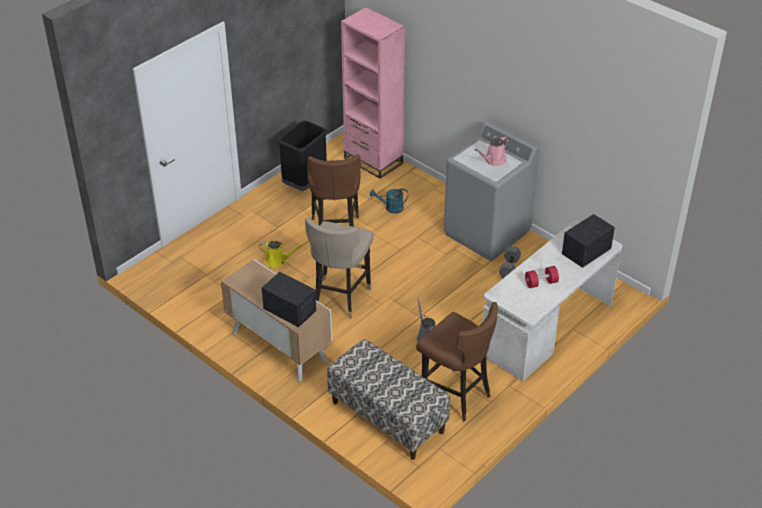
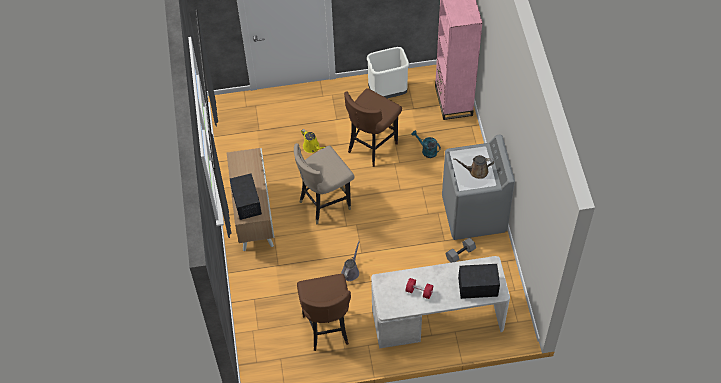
camera: 40 degrees right, 15 degrees up
black trash can [278,121,327,191] -> white trash can [367,47,409,99]
bench [327,339,451,460] -> none
pink watering can [475,136,509,166] -> brown watering can [453,155,494,179]

